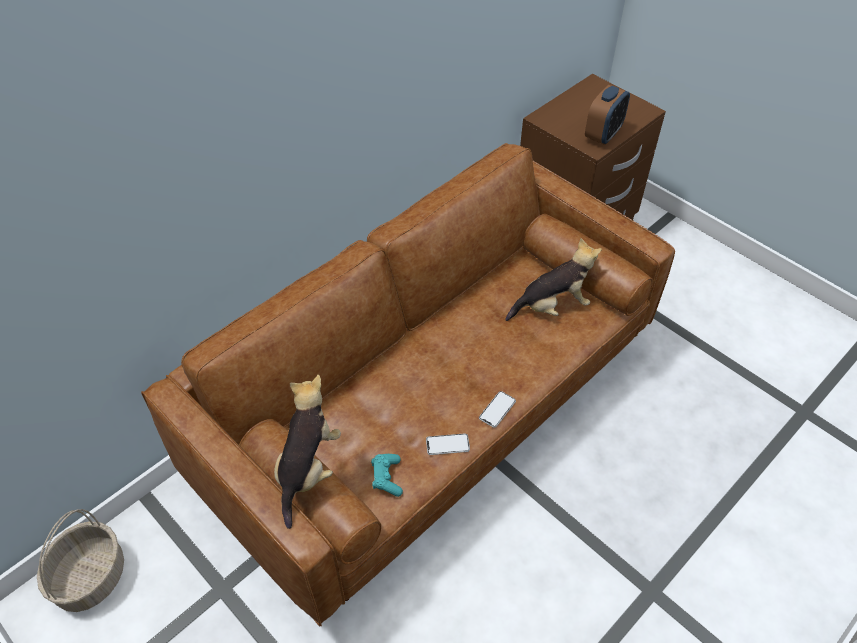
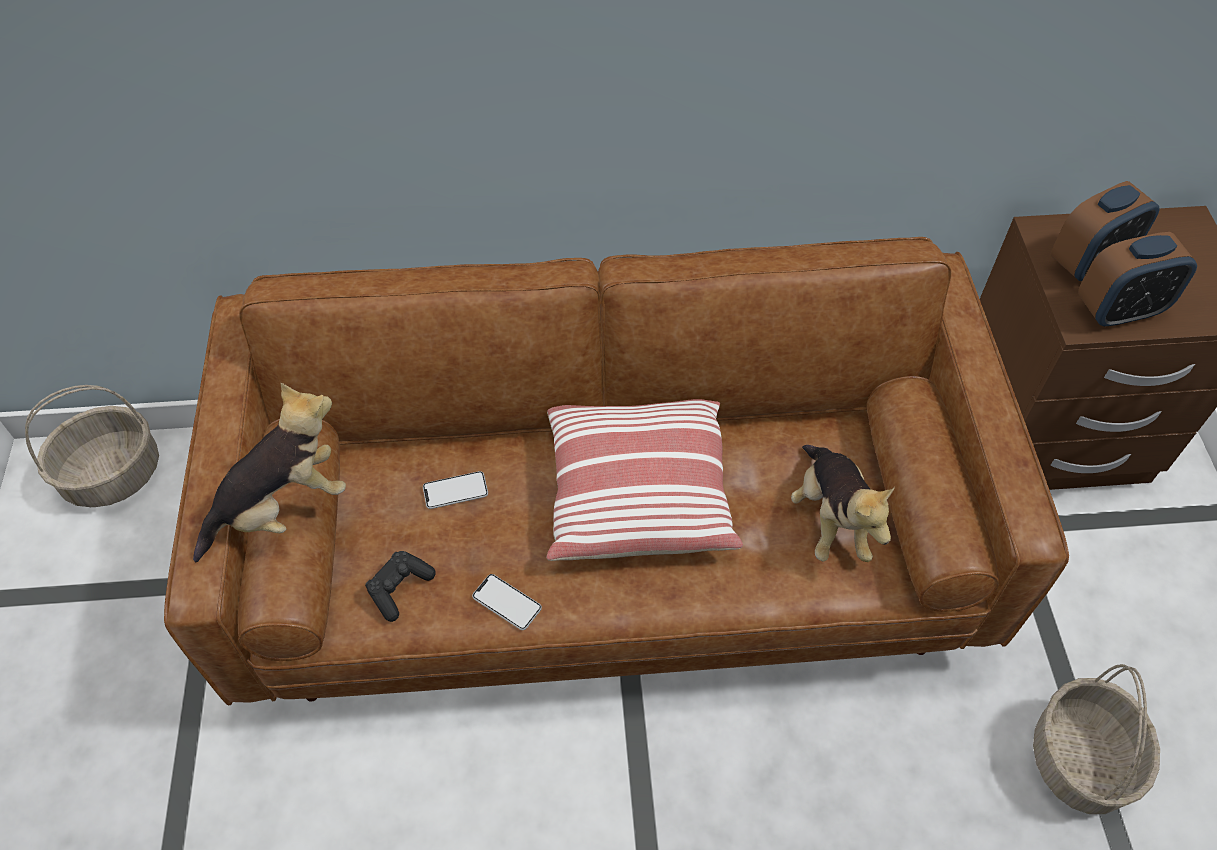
camera: 40 degrees right, 5 degrees up
turquoise game controller [371,454,403,497] -> black game controller [365,551,436,622]
phone [479,391,516,428] -> phone moved to [423,471,488,509]
plush toy [505,238,602,321] -> plush toy turned 60 degrees clockwise [791,445,895,562]
none -> pillow [547,399,743,561]
none -> basket [1033,664,1160,814]
none -> alarm clock [1051,181,1160,282]

